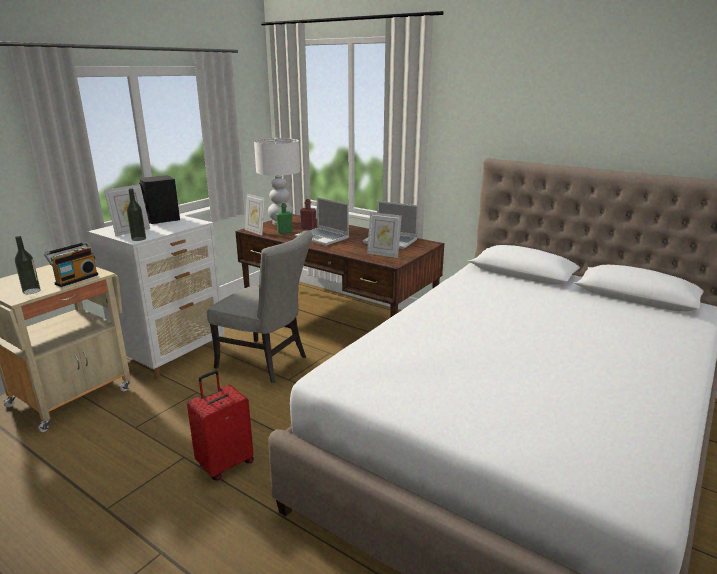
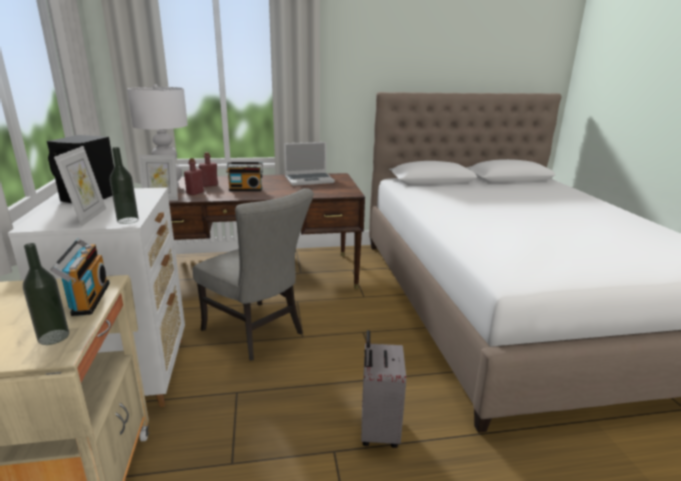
camera: 45 degrees left, 0 degrees up
red suitcase [187,370,254,480] -> grey suitcase [361,330,406,448]
grey chair [207,231,313,383] -> grey chair turned 60 degrees clockwise [193,188,314,361]
green bottle [276,202,293,234] -> red bottle [184,158,204,195]
laptop [295,197,349,246] -> radio [226,162,263,191]
picture frame [367,212,402,258] -> none

